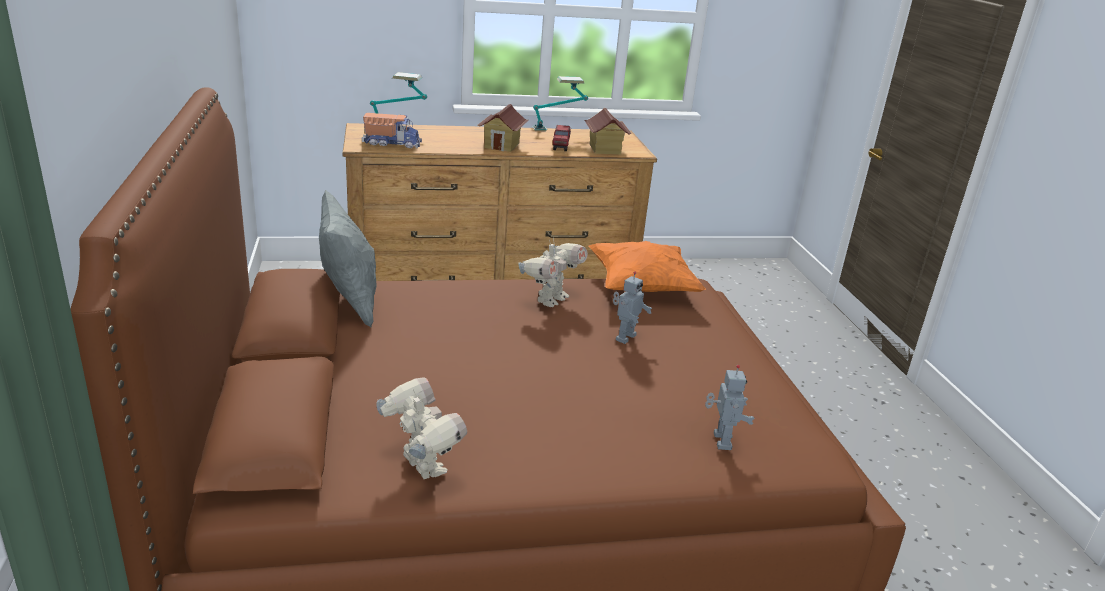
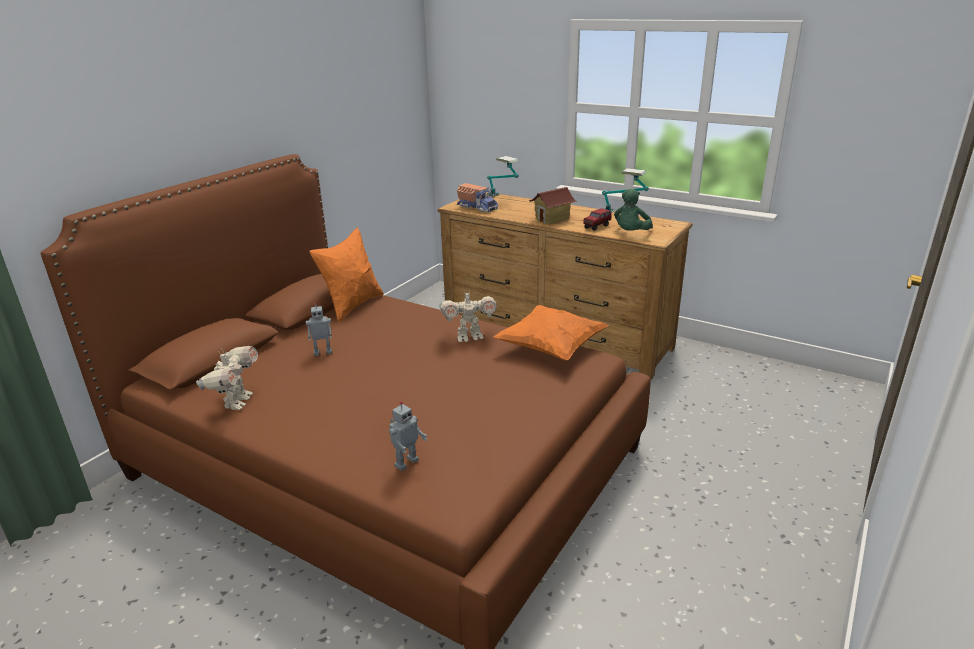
camera: 45 degrees right, 0 degrees up
grey pillow [319,190,377,327] -> orange pillow [309,227,384,322]
toy house [584,108,632,154] -> green plush toy [614,189,653,231]
toy robot [613,272,652,344] -> toy robot moved to [306,302,332,356]

